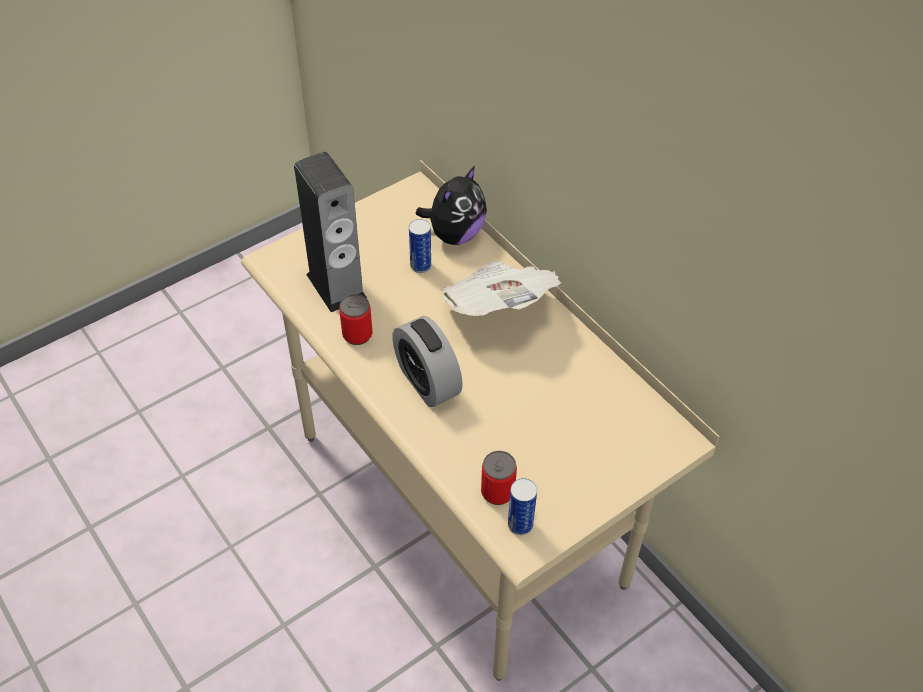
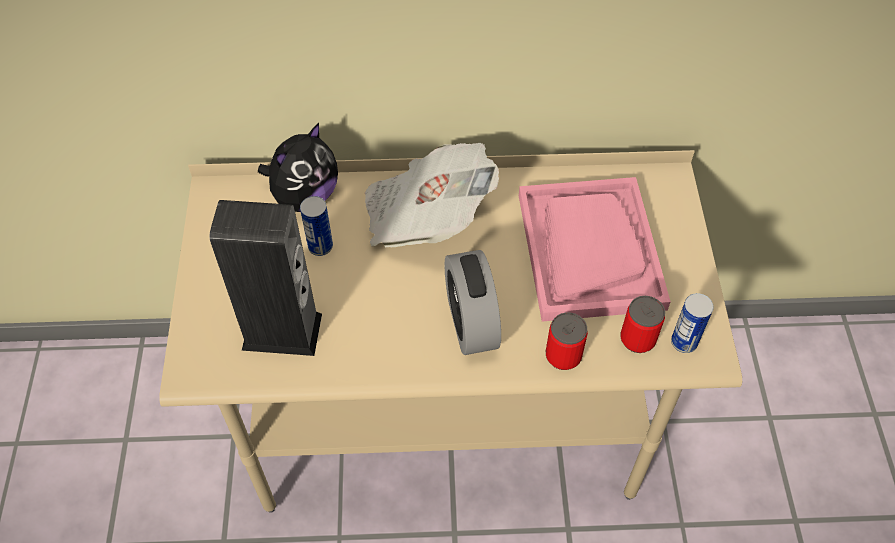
camera: 55 degrees left, 5 degrees up
can [339,294,372,345] -> can moved to [546,312,588,370]
alarm clock [392,316,463,407] -> alarm clock turned 75 degrees clockwise [444,250,501,355]
plush toy [416,166,487,245] -> plush toy turned 60 degrees clockwise [258,123,338,212]
none -> pink tray [519,177,671,322]

